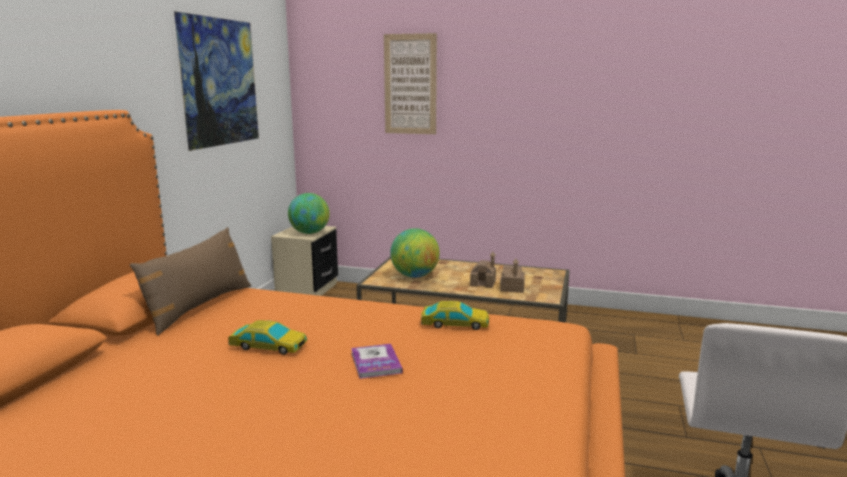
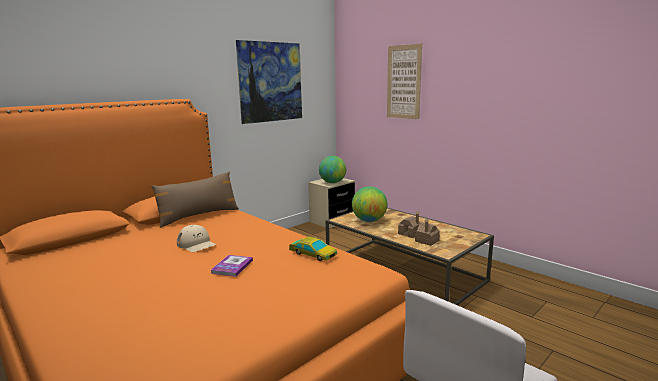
camera: 30 degrees right, 0 degrees up
toy car [228,320,307,355] -> beige cap [177,225,216,252]

